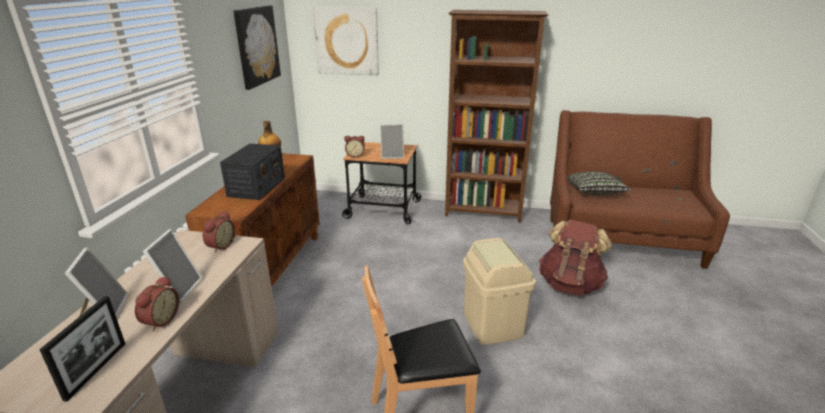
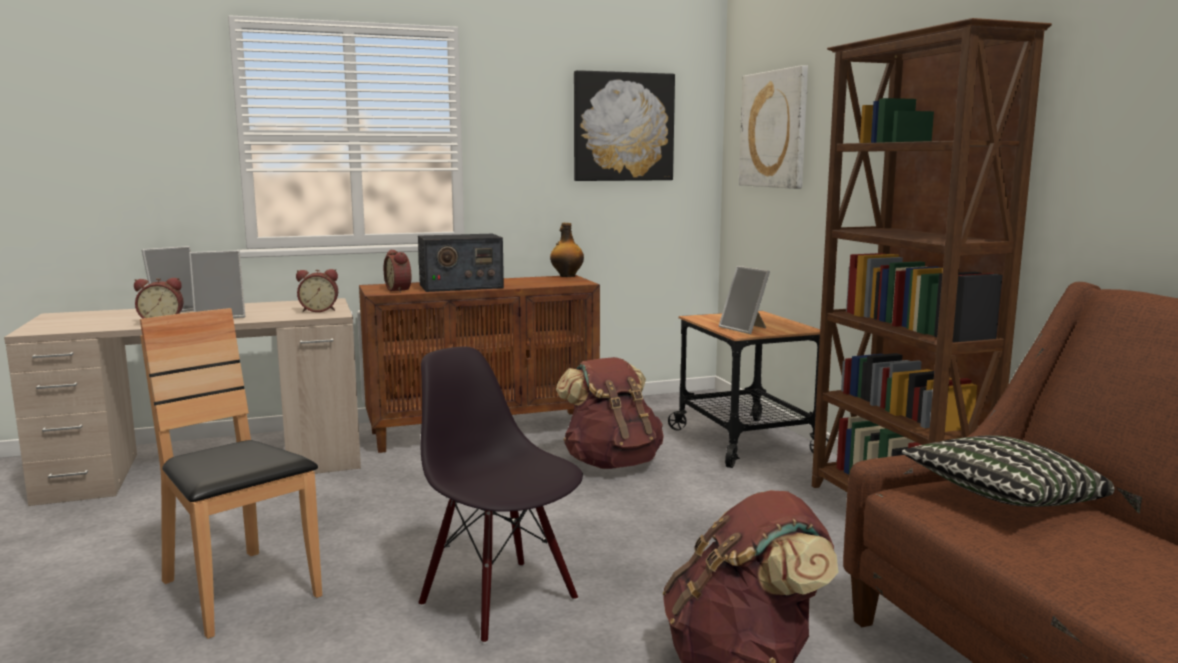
camera: 60 degrees right, 15 degrees down
picture frame [39,296,125,402] -> none
alarm clock [344,136,365,157] -> alarm clock moved to [384,250,411,293]
beige trash can [463,238,536,345] -> black chair [418,346,583,644]
none -> brown backpack [556,357,664,469]

